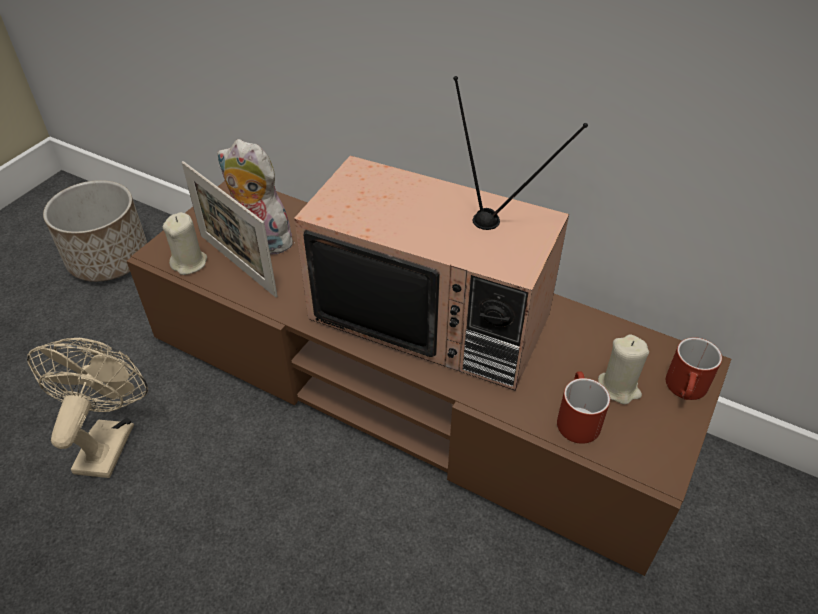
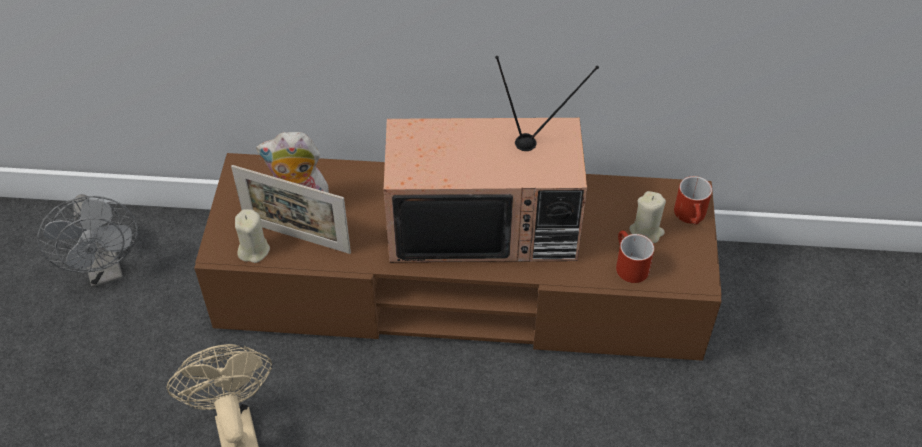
camera: 25 degrees left, 5 degrees up
planter [43,180,147,282] -> grey fan [37,194,138,288]

